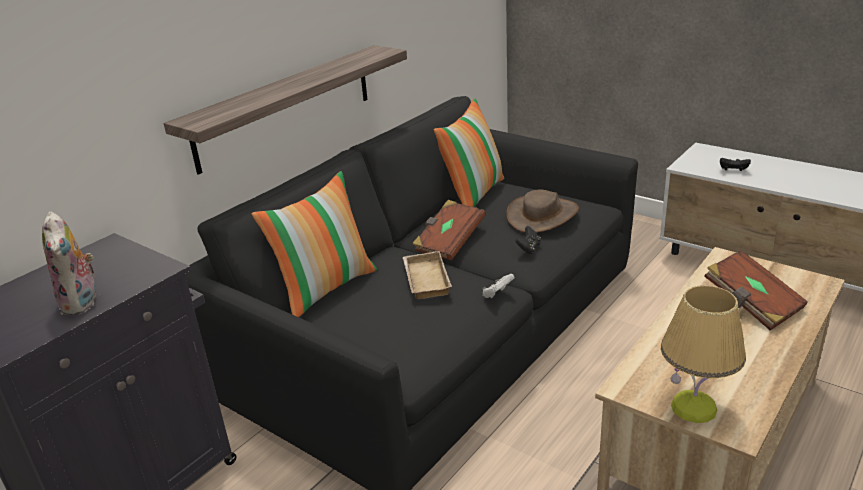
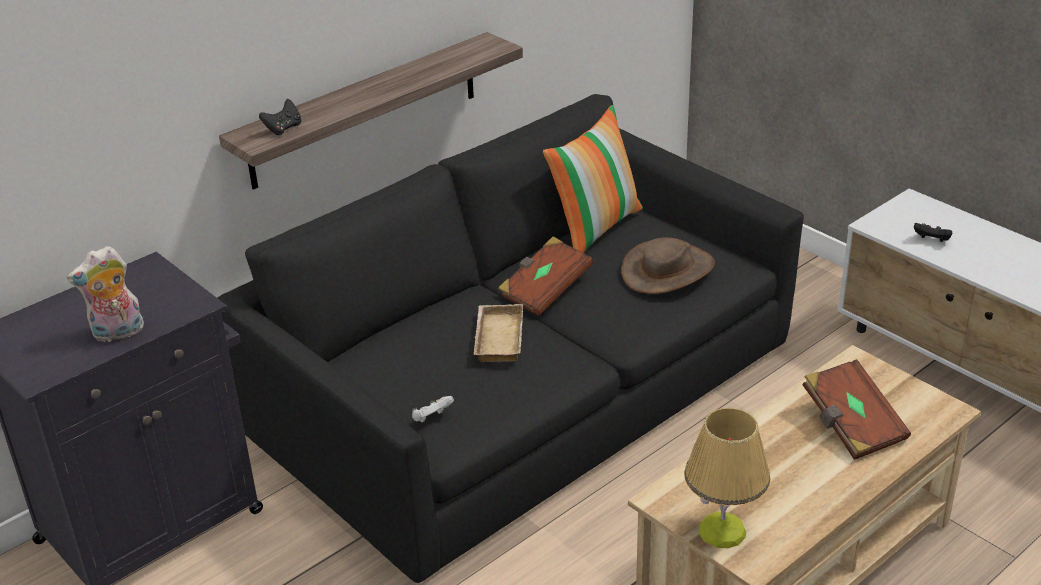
camera: 10 degrees right, 5 degrees up
plush toy [42,211,96,315] -> plush toy turned 75 degrees clockwise [67,246,144,343]
pillow [252,171,377,317] -> none
white game controller [482,274,515,298] -> white game controller moved to [412,396,454,423]
black game controller [516,226,541,254] -> black game controller moved to [259,99,301,135]

